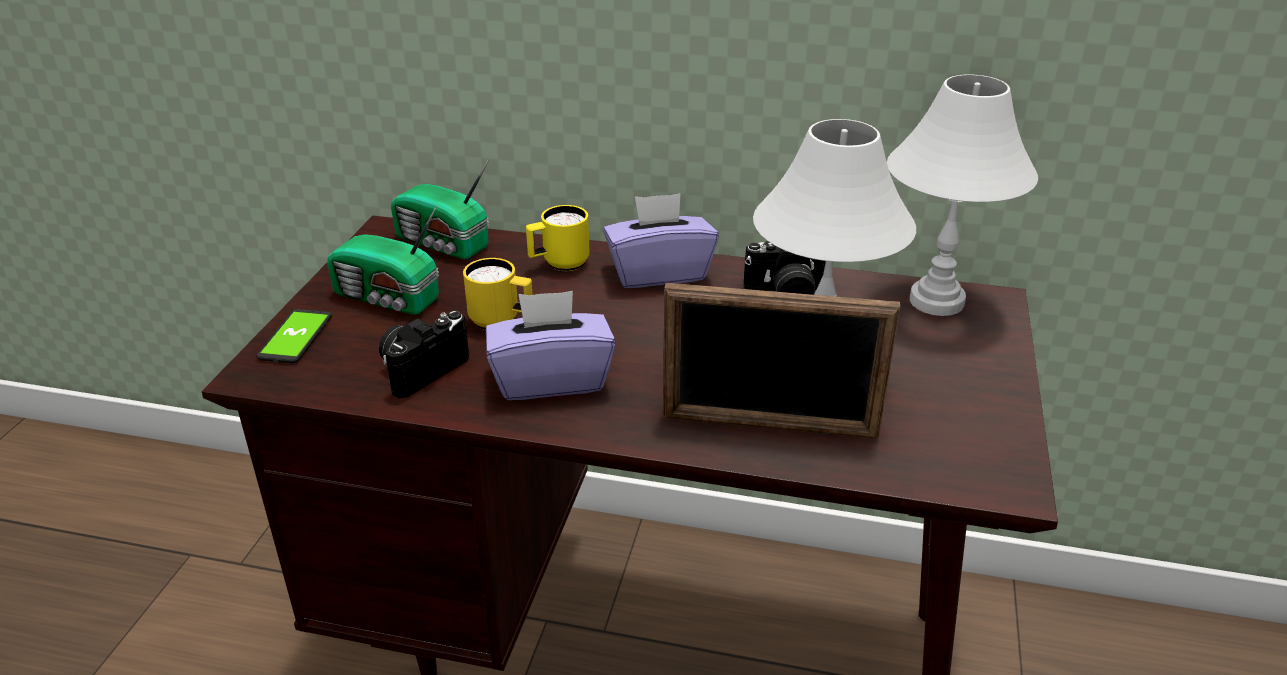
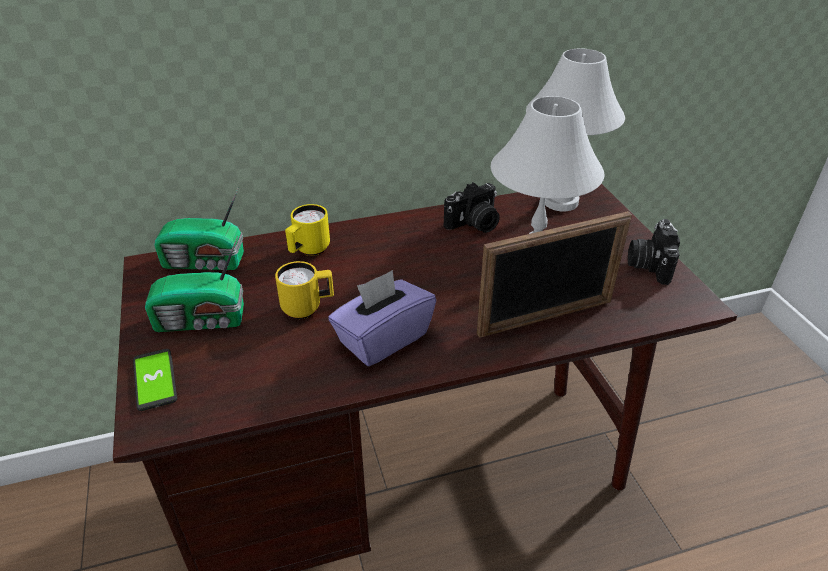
camera: 30 degrees left, 5 degrees up
camera [379,311,469,398] -> camera moved to [628,219,680,285]
purple tissue box [603,193,719,288] -> none

